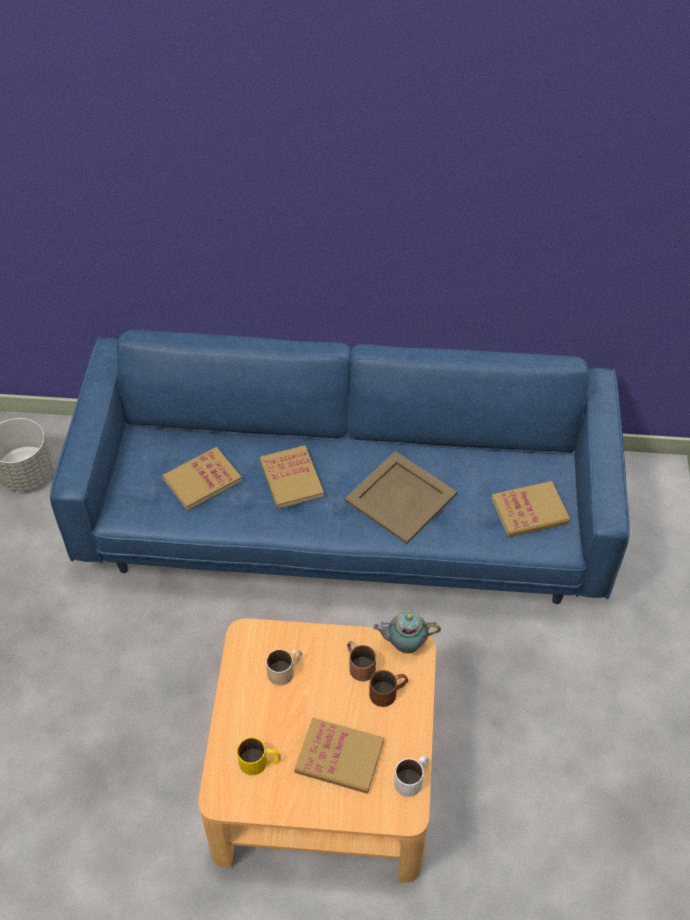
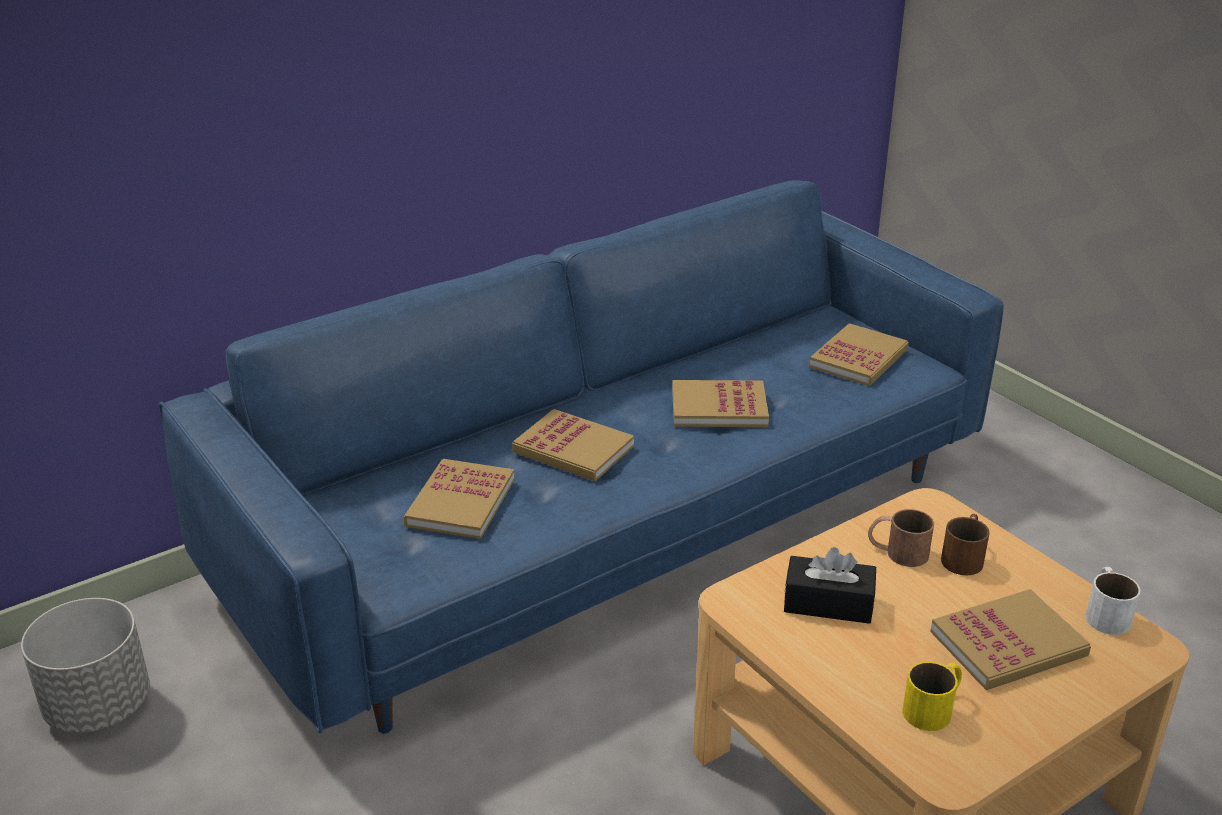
camera: 40 degrees left, 20 degrees down
beige mug [266,649,302,686] -> black tissue box [784,547,876,624]
beige tray [344,451,457,544] -> book [672,380,769,427]
teapot [373,610,441,653] -> none

